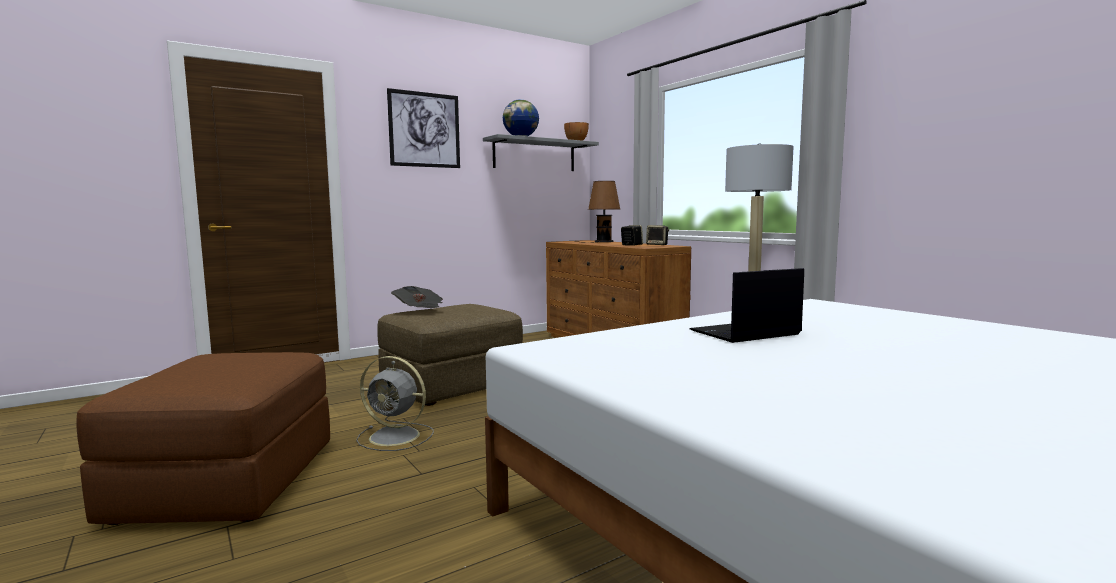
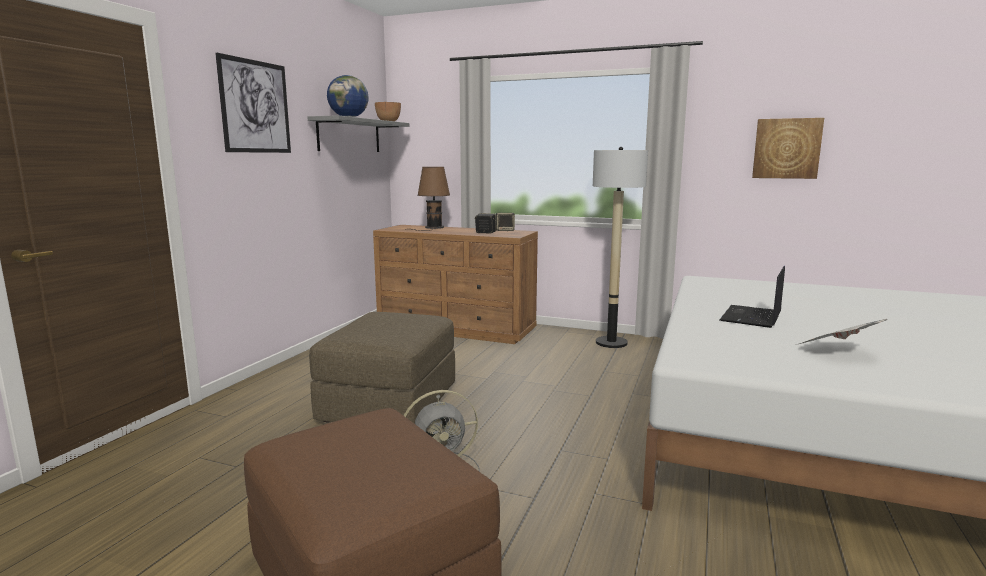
camera: 35 degrees left, 5 degrees up
newspaper [391,286,443,308] -> newspaper moved to [796,319,888,345]
none -> picture [752,118,824,179]

